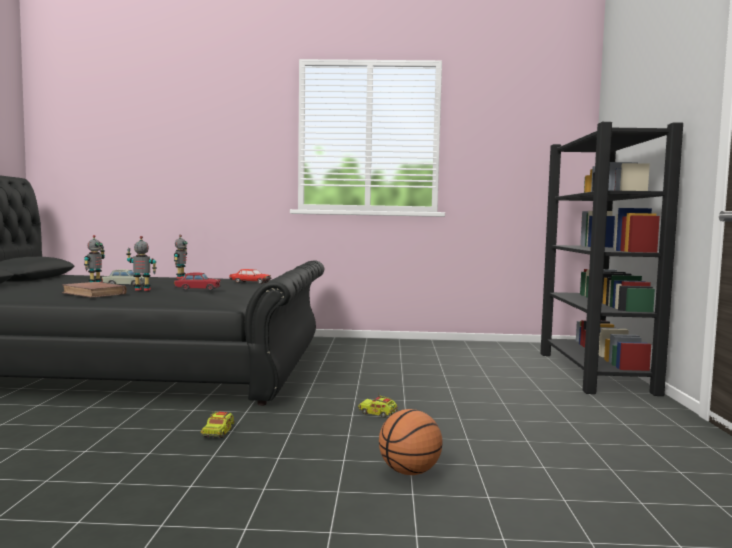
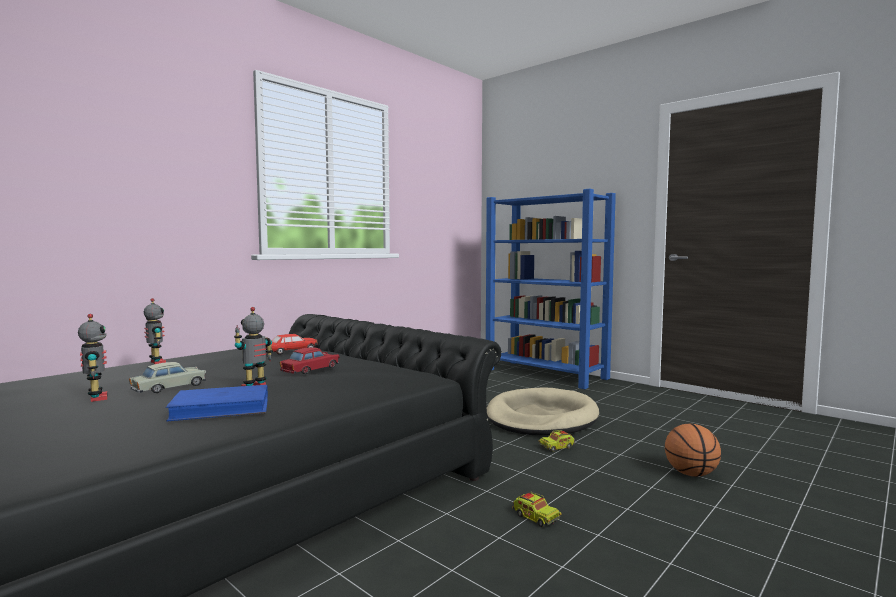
camera: 50 degrees left, 0 degrees up
brown book [62,282,127,298] -> blue book [166,385,268,422]
black bookcase [540,122,683,396] -> blue bookcase [486,189,616,389]
none -> beige dog bed [487,387,599,435]

